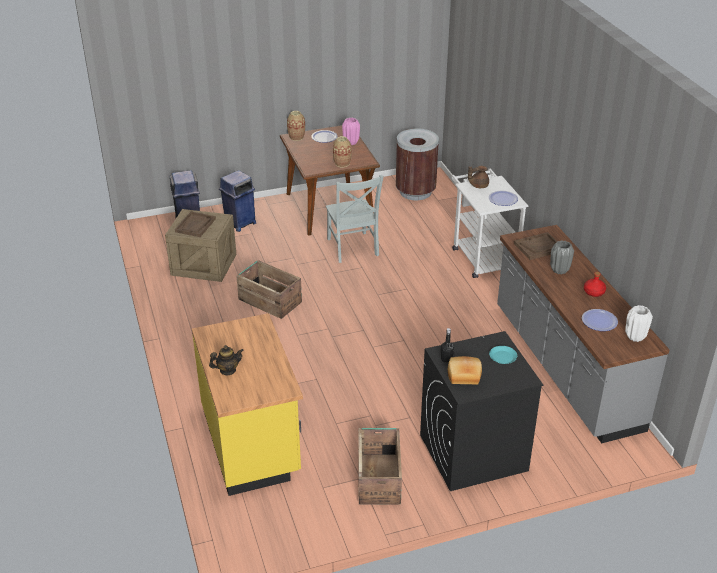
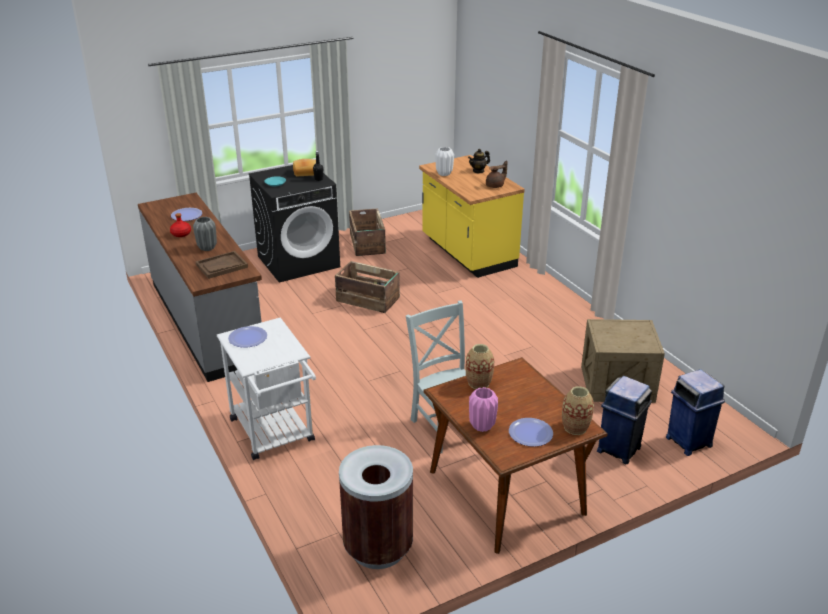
camera: 170 degrees right, 5 degrees down
brown tray [175,212,216,237] -> none
crate [236,260,302,319] -> crate moved to [335,261,400,313]
brown teapot [468,166,489,188] -> brown teapot moved to [486,160,507,188]
white vase [625,305,653,342] -> white vase moved to [435,147,454,176]

